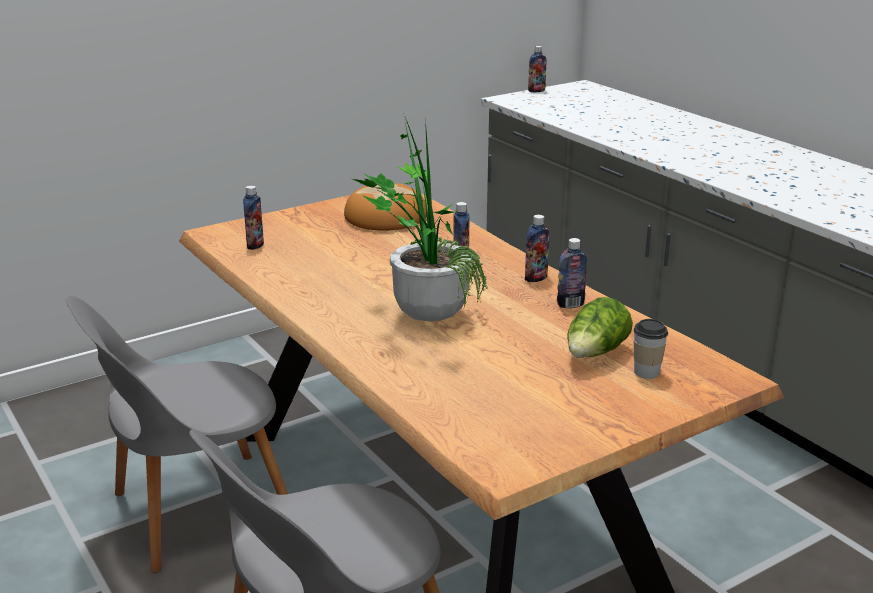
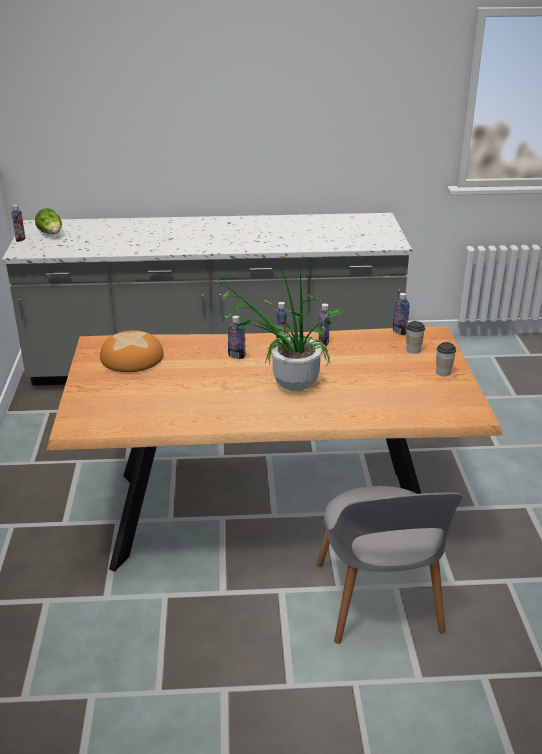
camera: 60 degrees left, 5 degrees up
grey chair [66,295,288,573] -> none
bottle [243,185,264,250] -> bottle moved to [393,293,409,335]
lettuce [567,297,633,358] -> lettuce moved to [35,208,62,234]
none -> cup [436,342,456,377]

